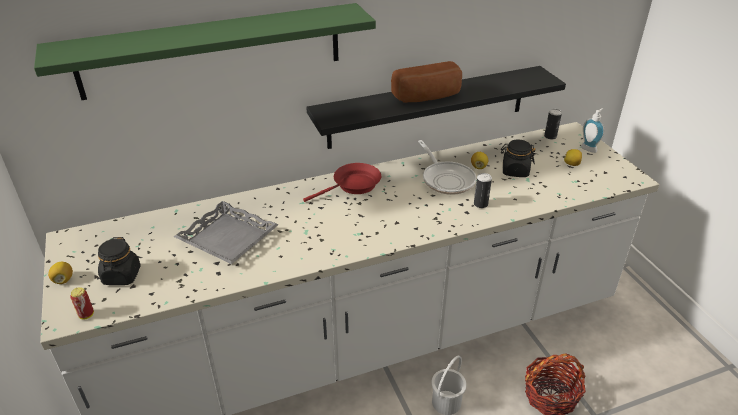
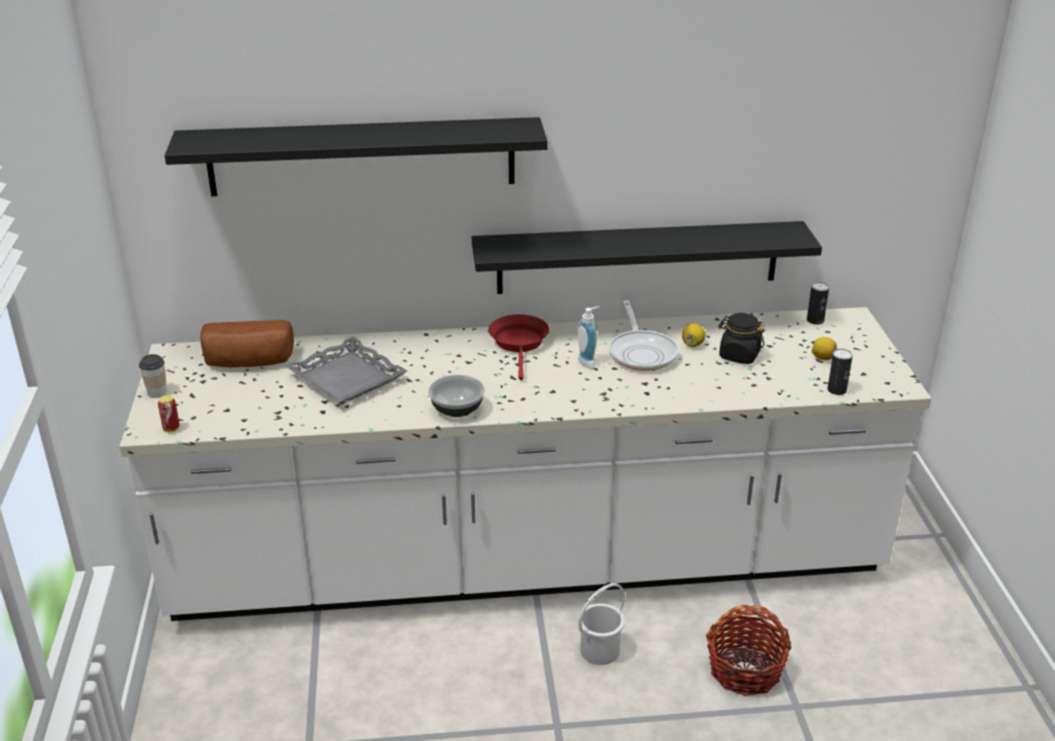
camera: 15 degrees right, 5 degrees down
green shelf [34,3,376,100] -> black shelf [165,117,548,196]
lemon [48,262,73,284] -> cup [139,354,167,398]
black jar [98,237,141,285] -> none
red frying pan [303,163,381,202] -> red frying pan turned 75 degrees counterclockwise [488,314,549,380]
bread [391,61,462,103] -> bread moved to [200,320,294,367]
can [474,173,492,208] -> can moved to [827,349,853,395]
soap dispenser [581,108,604,153] -> soap dispenser moved to [578,306,600,369]
none -> bowl [428,375,485,417]

